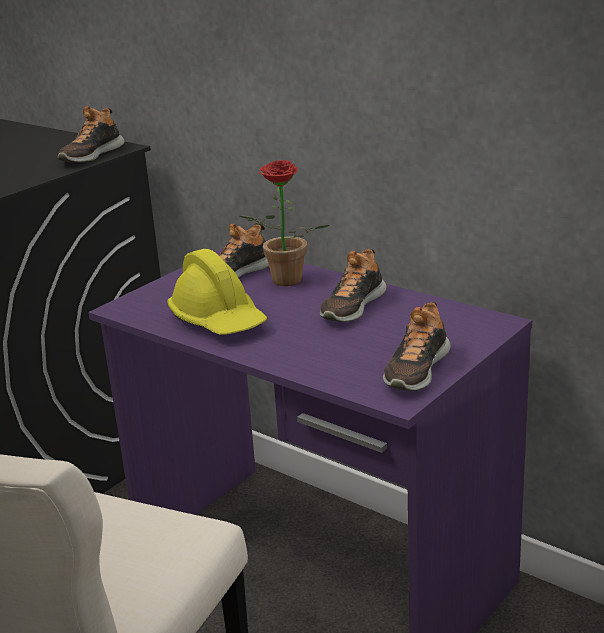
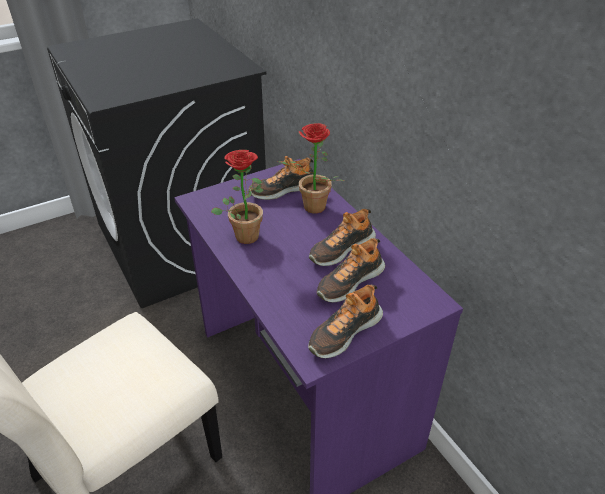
camera: 20 degrees right, 15 degrees up
shoe [57,106,125,163] -> shoe moved to [317,238,385,302]
yellow hard hat [167,249,267,335] -> potted plant [211,150,264,244]

